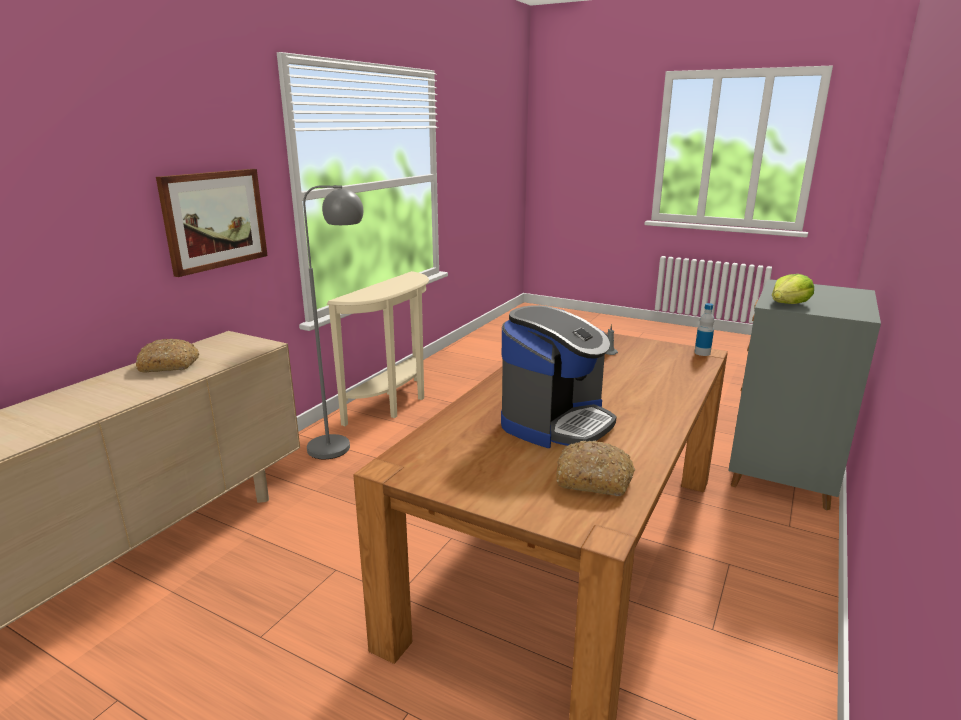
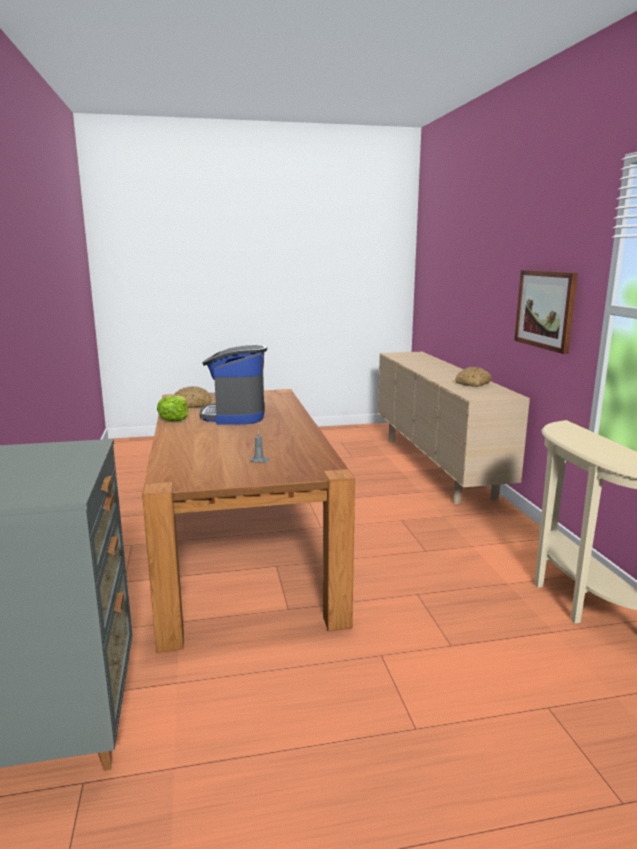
camera: 140 degrees right, 5 degrees down
grey floor lamp [303,185,363,459] -> none
bottle [694,303,714,356] -> none
lettuce [772,274,814,304] -> lettuce moved to [157,395,189,421]

